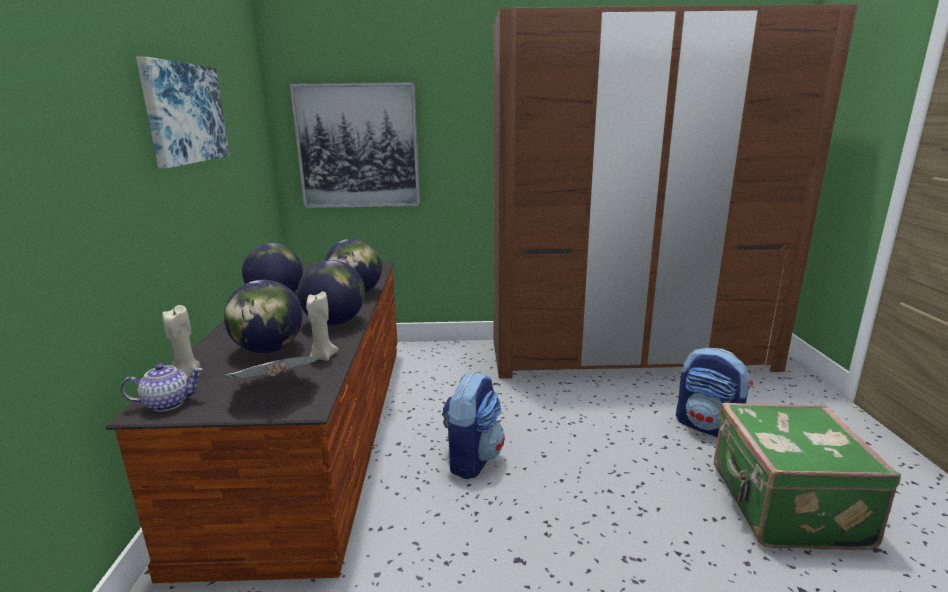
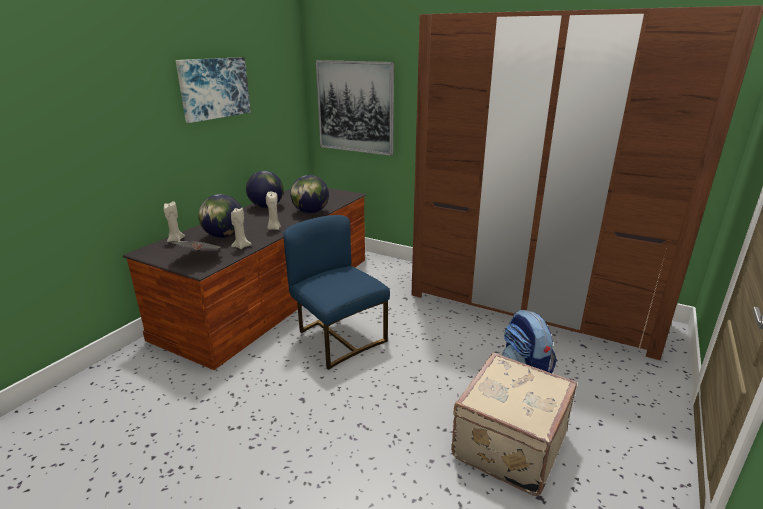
camera: 30 degrees right, 5 degrees up
teapot [121,364,203,412] -> none
globe [298,260,365,326] -> beige candle [266,192,281,230]
backpack [442,372,505,479] -> blue chair [283,215,390,370]
green suitcase [714,403,901,550] -> beige suitcase [451,353,577,496]

